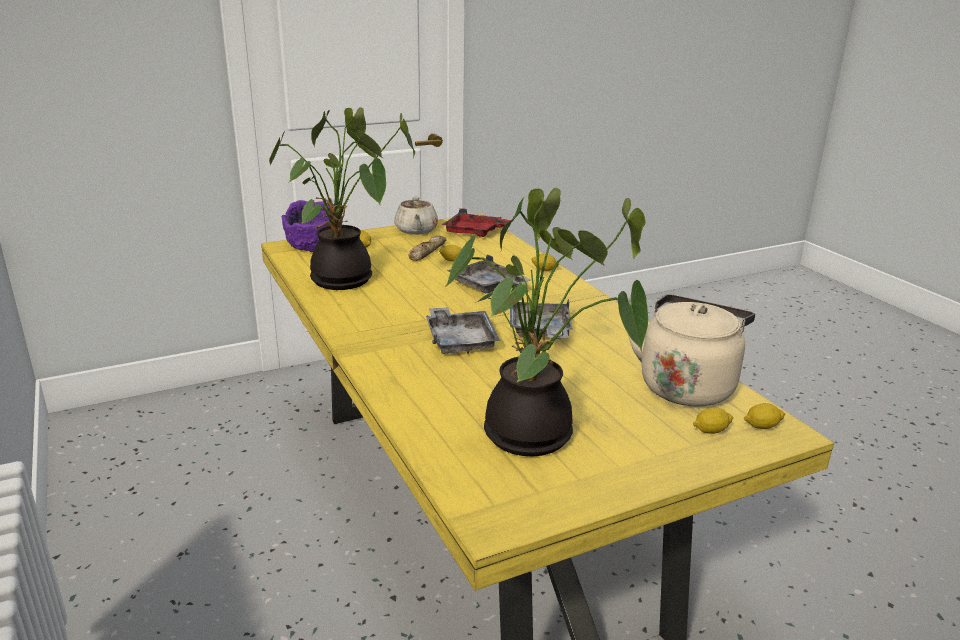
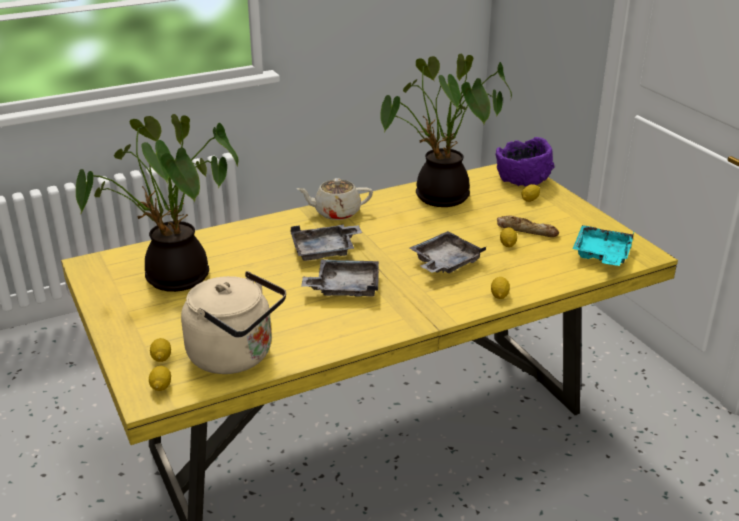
camera: 90 degrees right, 5 degrees up
beige teapot [394,196,438,235] -> beige teapot moved to [297,178,373,220]
red tray [442,208,510,237] -> turquoise tray [573,225,635,266]

